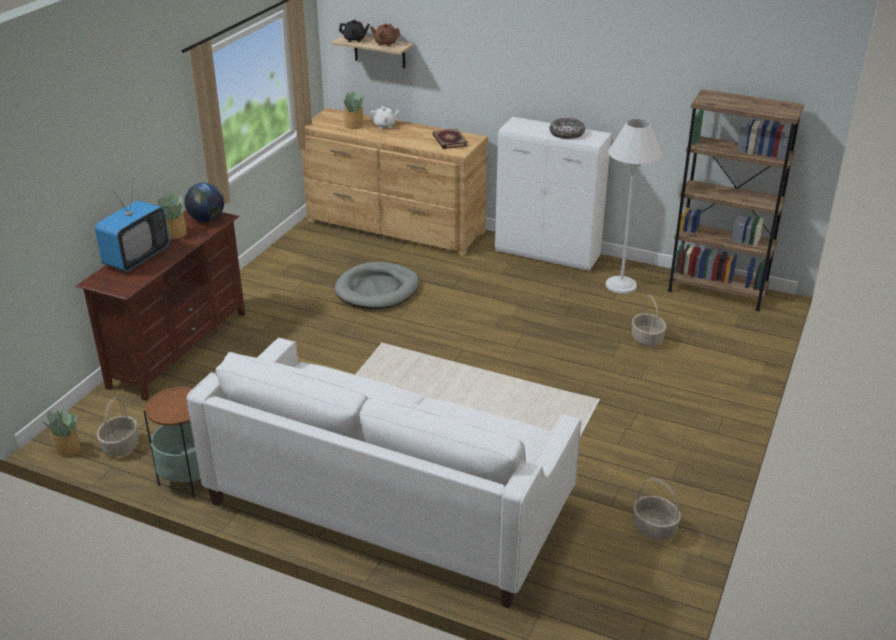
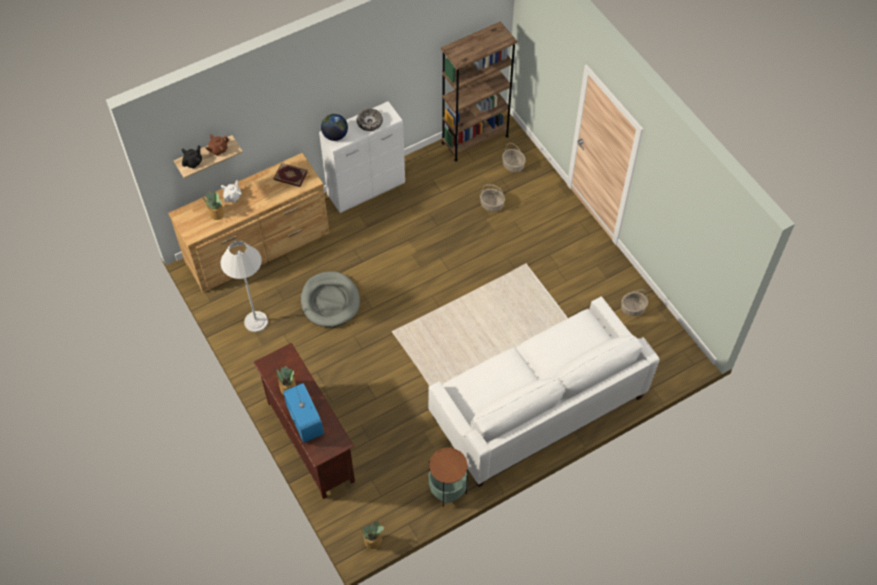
camera: 55 degrees left, 25 degrees up
basket [97,397,139,456] -> basket moved to [502,143,526,172]
globe [184,183,224,222] -> globe moved to [321,114,348,141]
white floor lamp [606,119,662,294] -> white floor lamp moved to [220,241,268,332]

